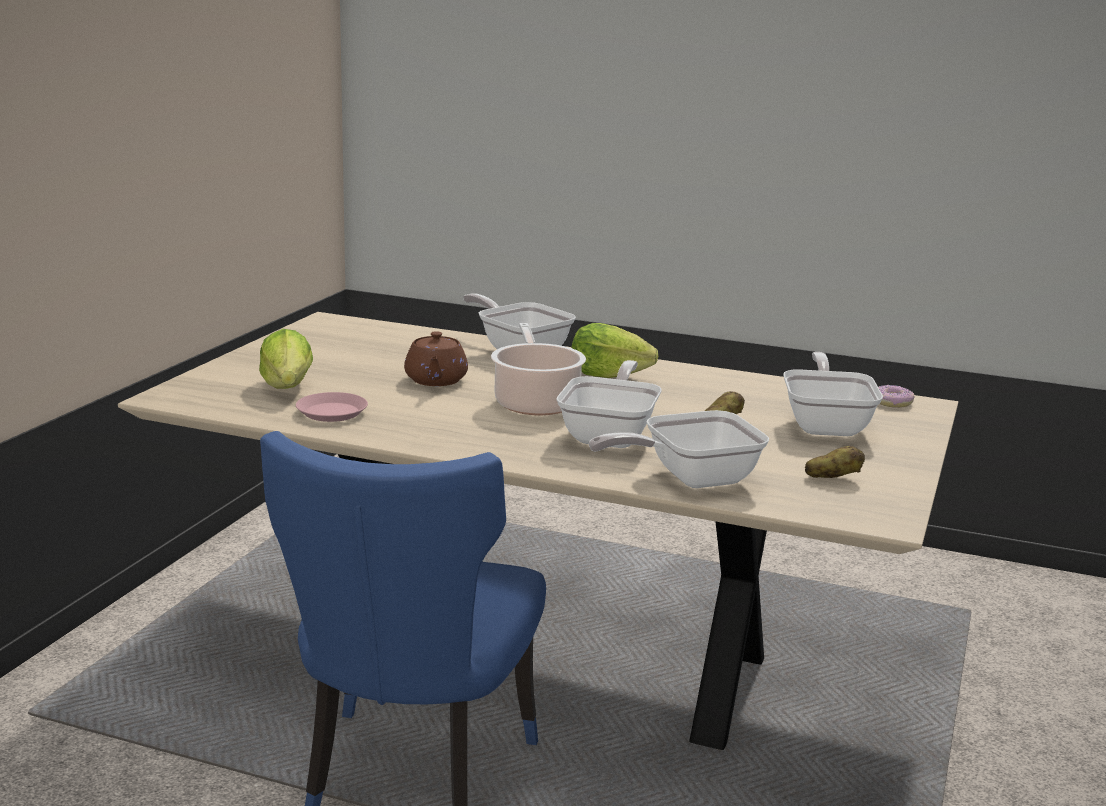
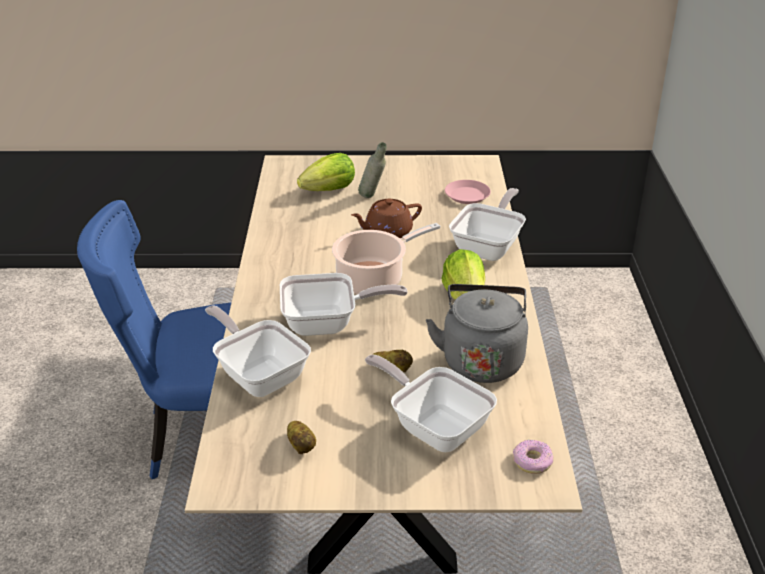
camera: 70 degrees right, 15 degrees up
pink plate [296,392,368,422] -> pink plate moved to [445,180,491,204]
frying pan [783,352,883,436] -> frying pan turned 120 degrees counterclockwise [365,355,497,452]
none -> grey bottle [358,142,387,198]
none -> grey kettle [426,284,528,383]

